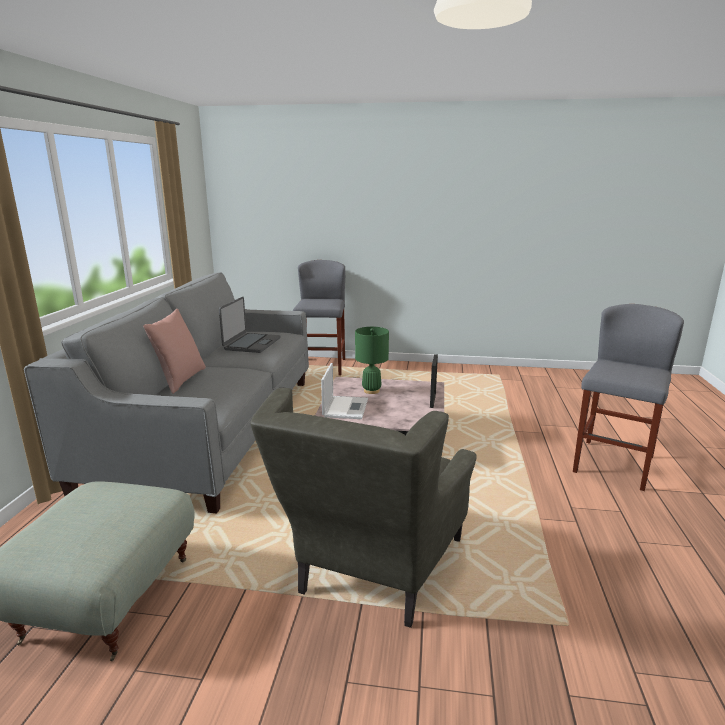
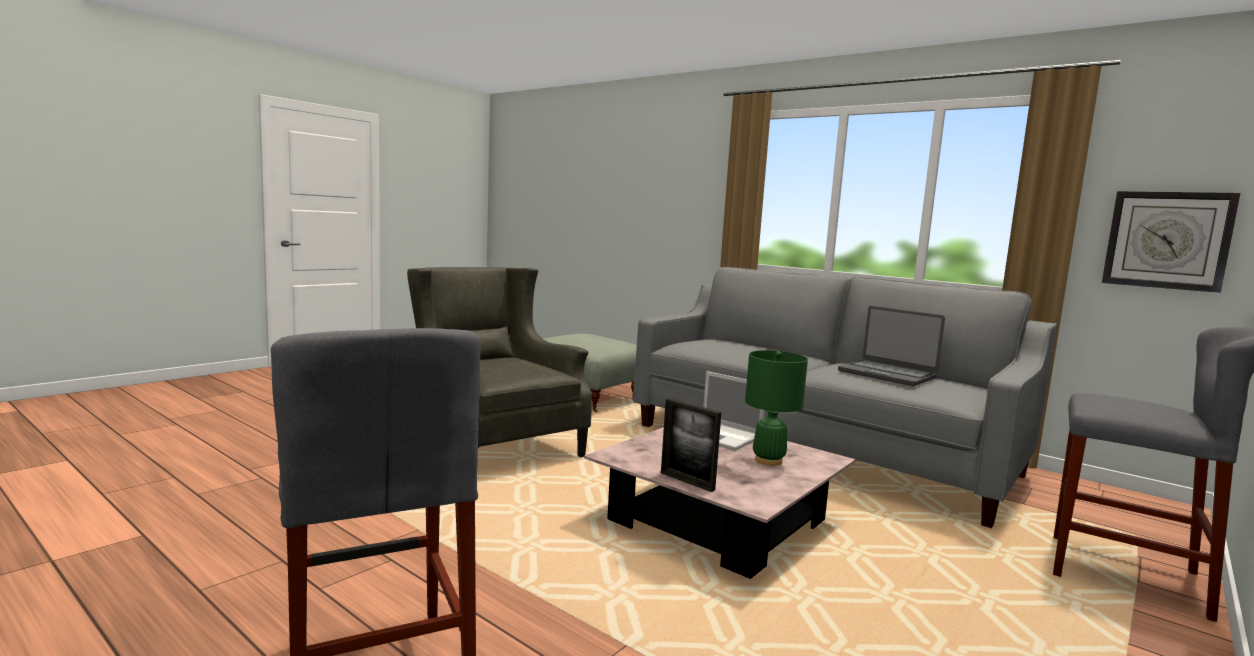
camera: 120 degrees right, 10 degrees down
pink pillow [143,309,206,394] -> none
none -> wall clock [1102,191,1240,293]

